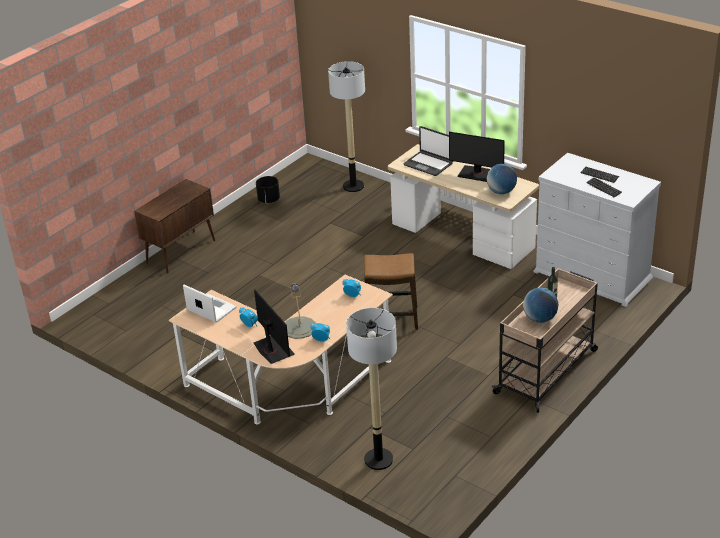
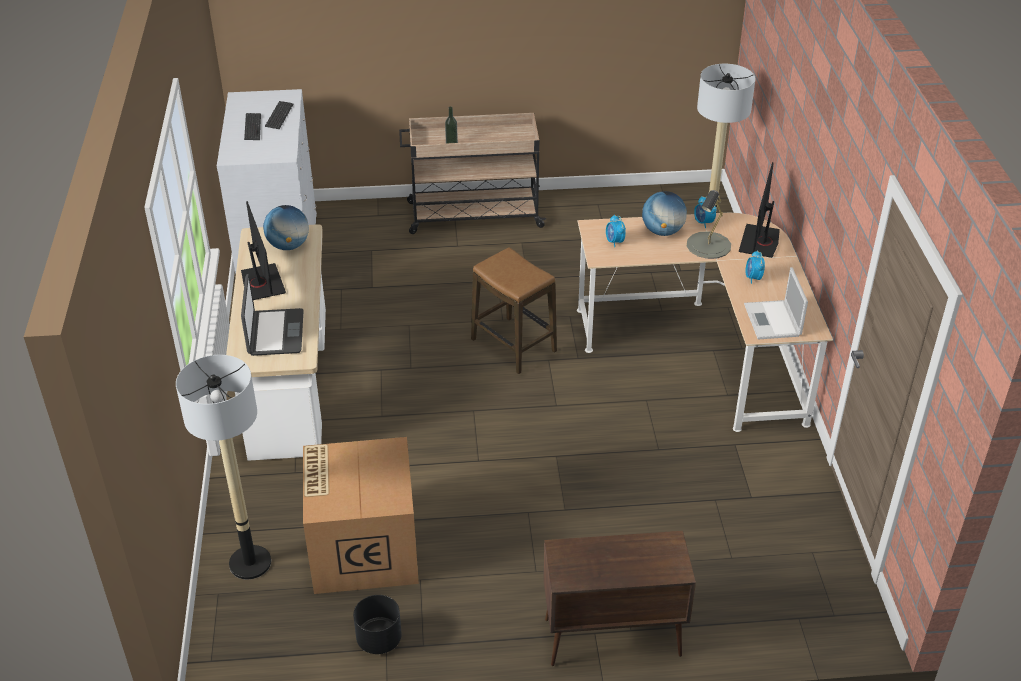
camera: 135 degrees left, 5 degrees up
globe [523,288,558,323] -> globe moved to [642,191,687,236]
none -> cardboard box [303,437,419,594]

